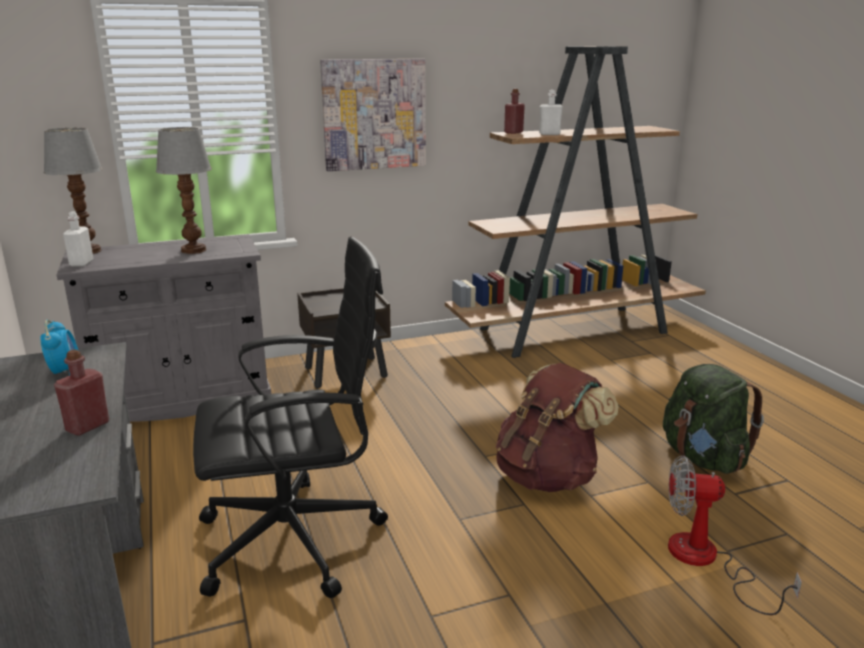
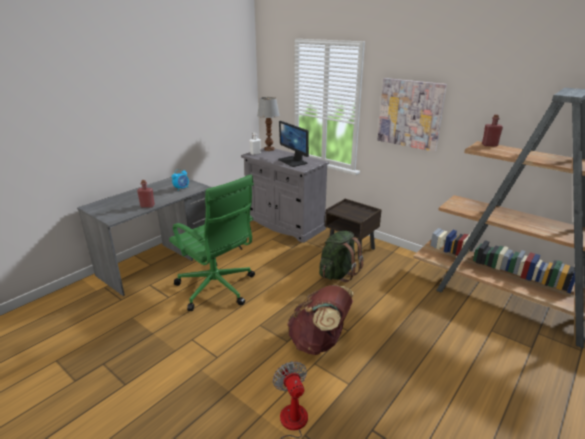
camera: 60 degrees right, 5 degrees up
table lamp [156,127,212,254] -> monitor [278,121,309,167]
black office chair [193,237,388,598] -> green office chair [169,175,255,311]
white bottle [539,90,563,135] -> none
green backpack [663,364,764,474] -> green backpack moved to [319,231,364,282]

